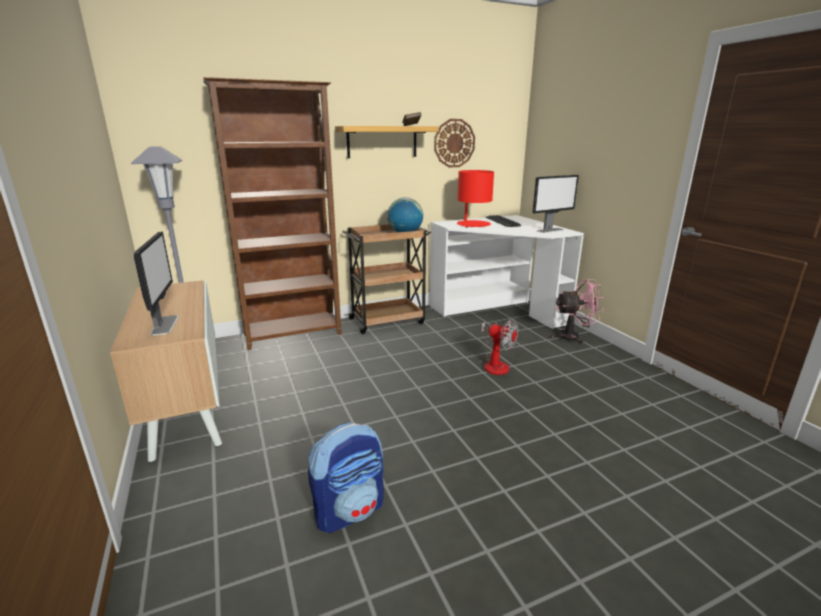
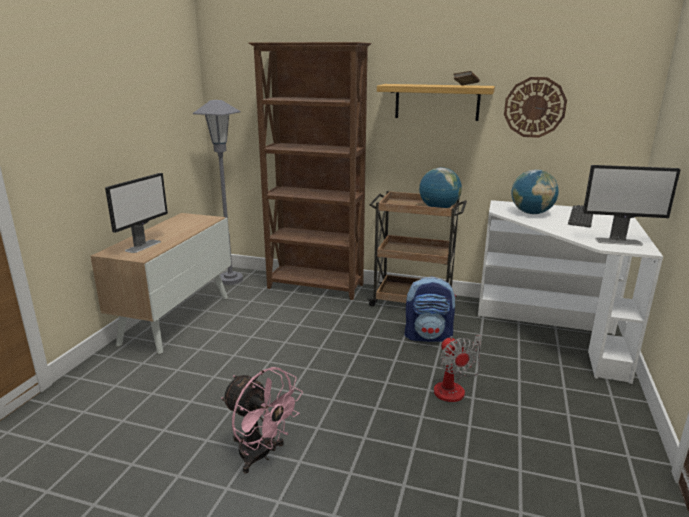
camera: 40 degrees right, 0 degrees up
backpack [308,423,384,533] -> backpack moved to [405,276,456,342]
red table lamp [457,170,494,228] -> globe [512,169,559,214]
pink fan [551,279,605,345] -> pink fan moved to [221,367,303,474]

